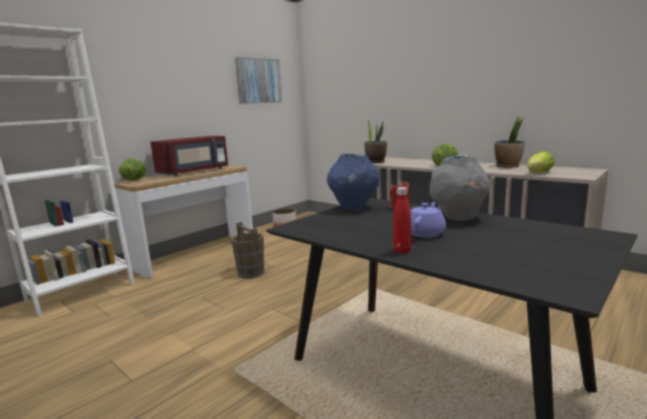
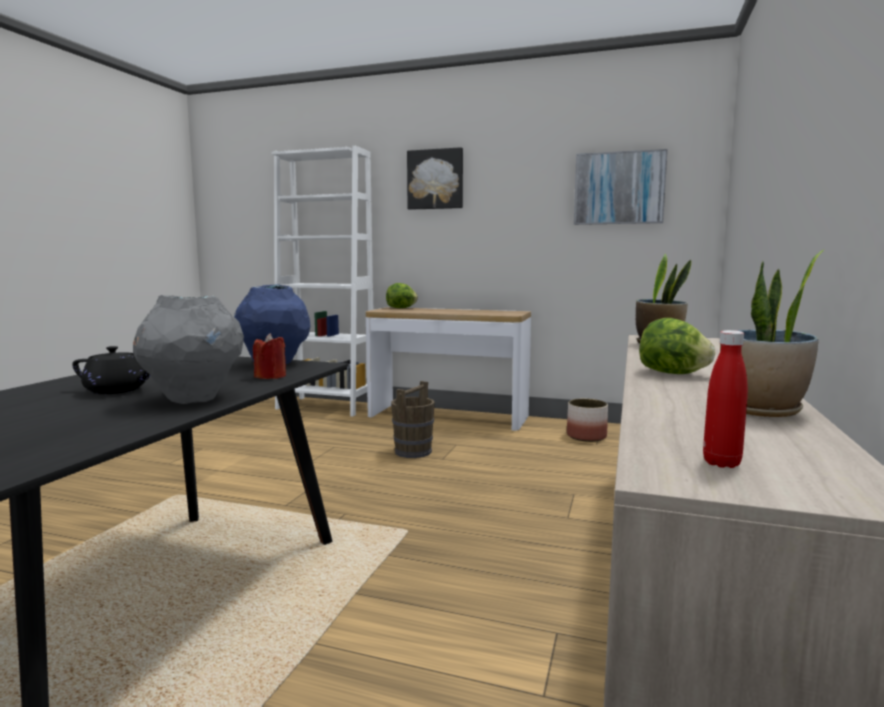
camera: 65 degrees right, 5 degrees down
red microwave [151,136,228,176] -> none
red bottle [393,187,411,253] -> red bottle moved to [703,330,748,468]
purple teapot [410,202,446,238] -> black teapot [72,346,150,394]
lettuce [527,151,554,173] -> none
none -> picture [407,147,463,210]

